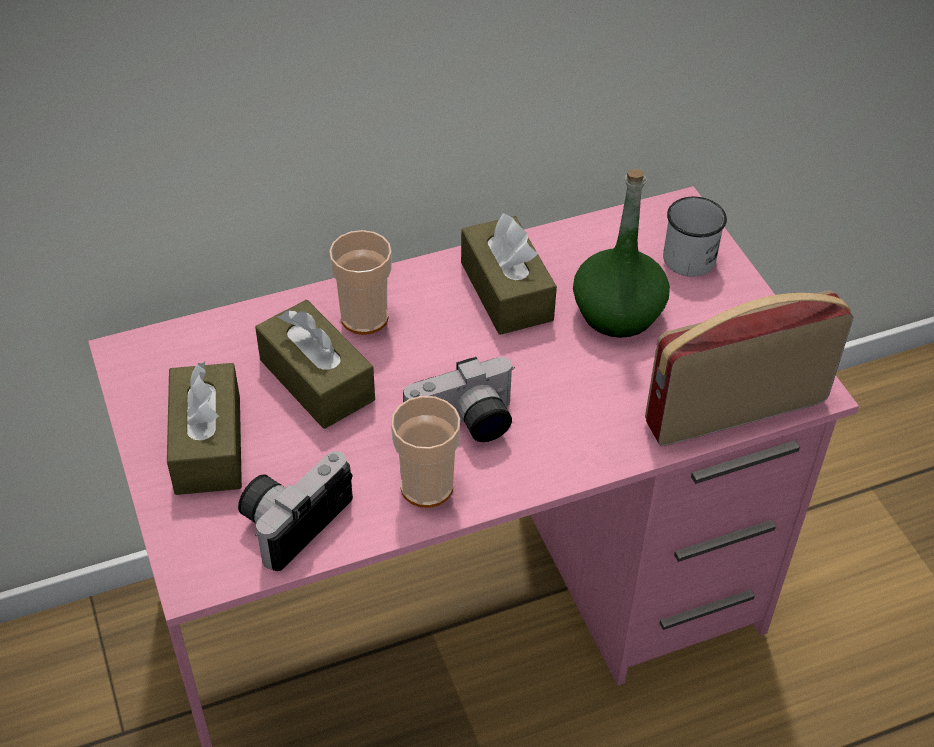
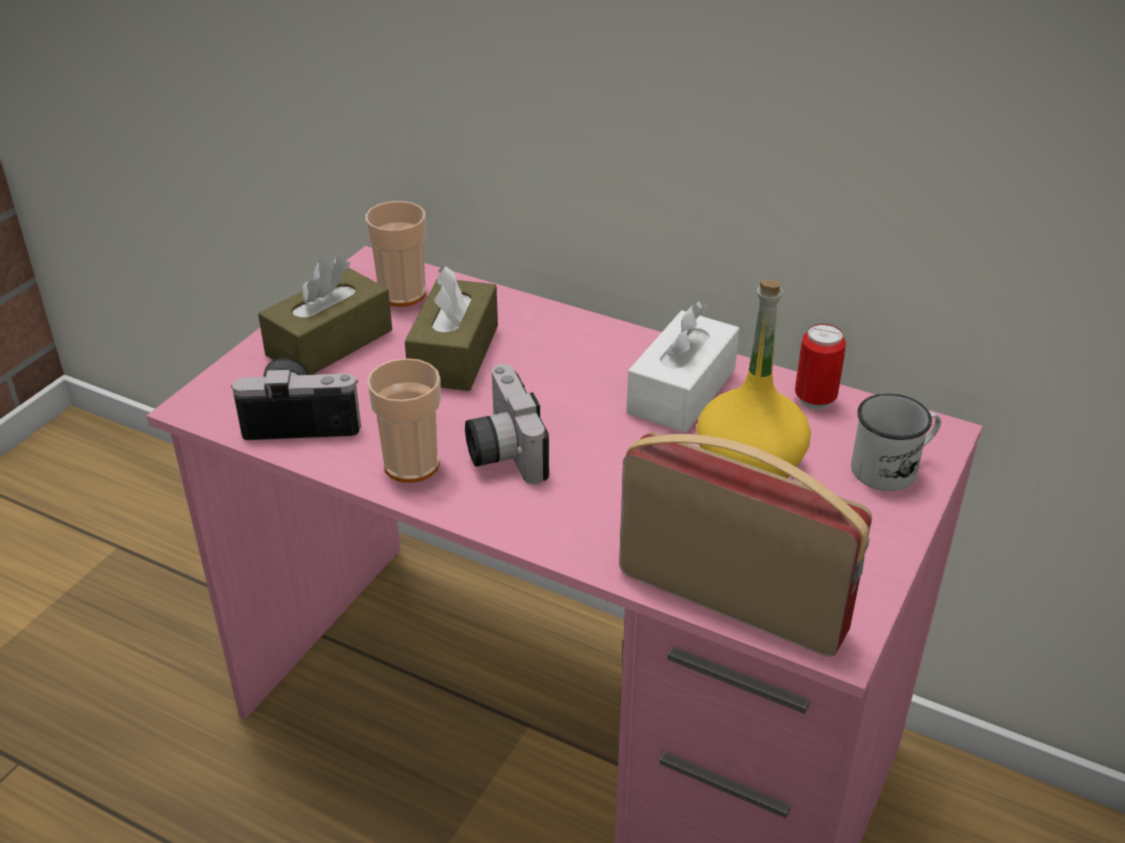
camera: 50 degrees right, 10 degrees down
cup [329,230,392,335] -> cup moved to [365,201,426,307]
camera [403,357,515,442] -> camera turned 45 degrees clockwise [465,364,549,484]
brown tissue box [461,213,557,335] -> white tissue box [626,301,739,433]
green bottle [573,169,670,338] -> yellow bottle [696,279,811,478]
none -> can [795,324,846,410]

